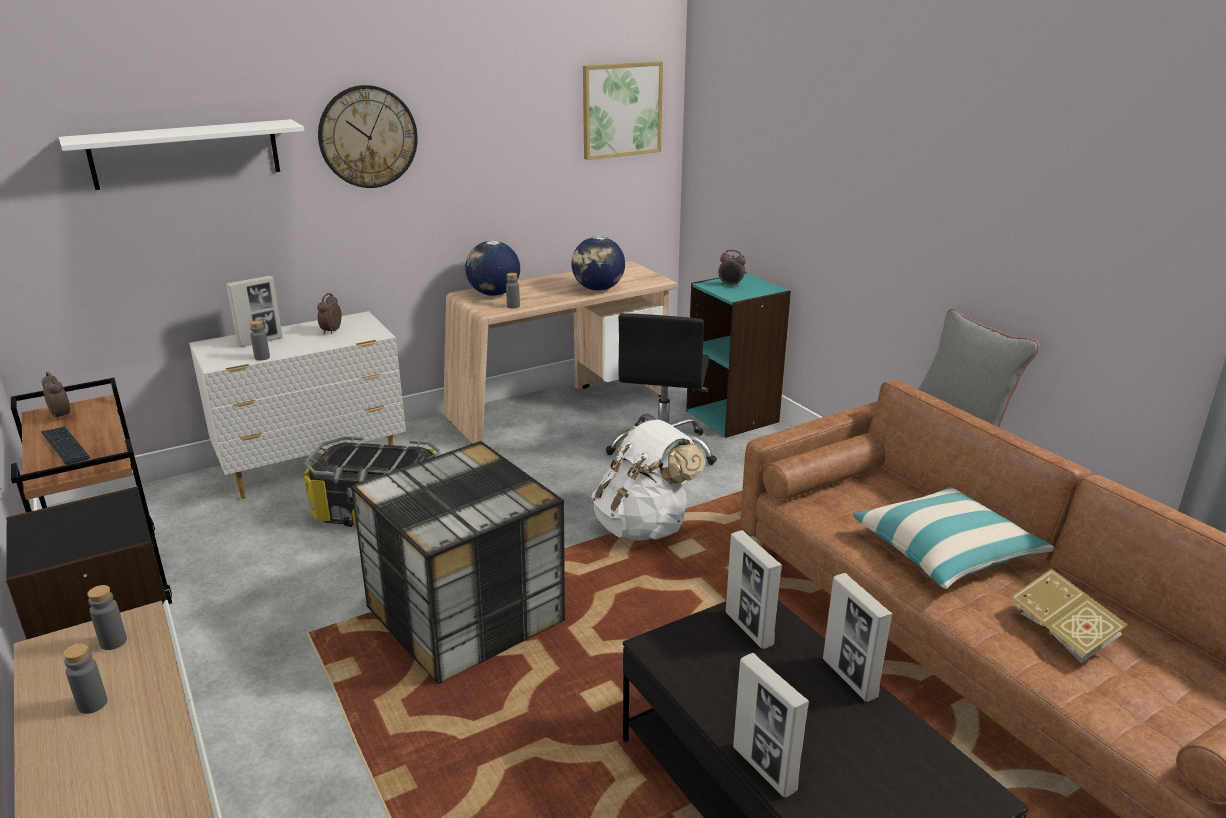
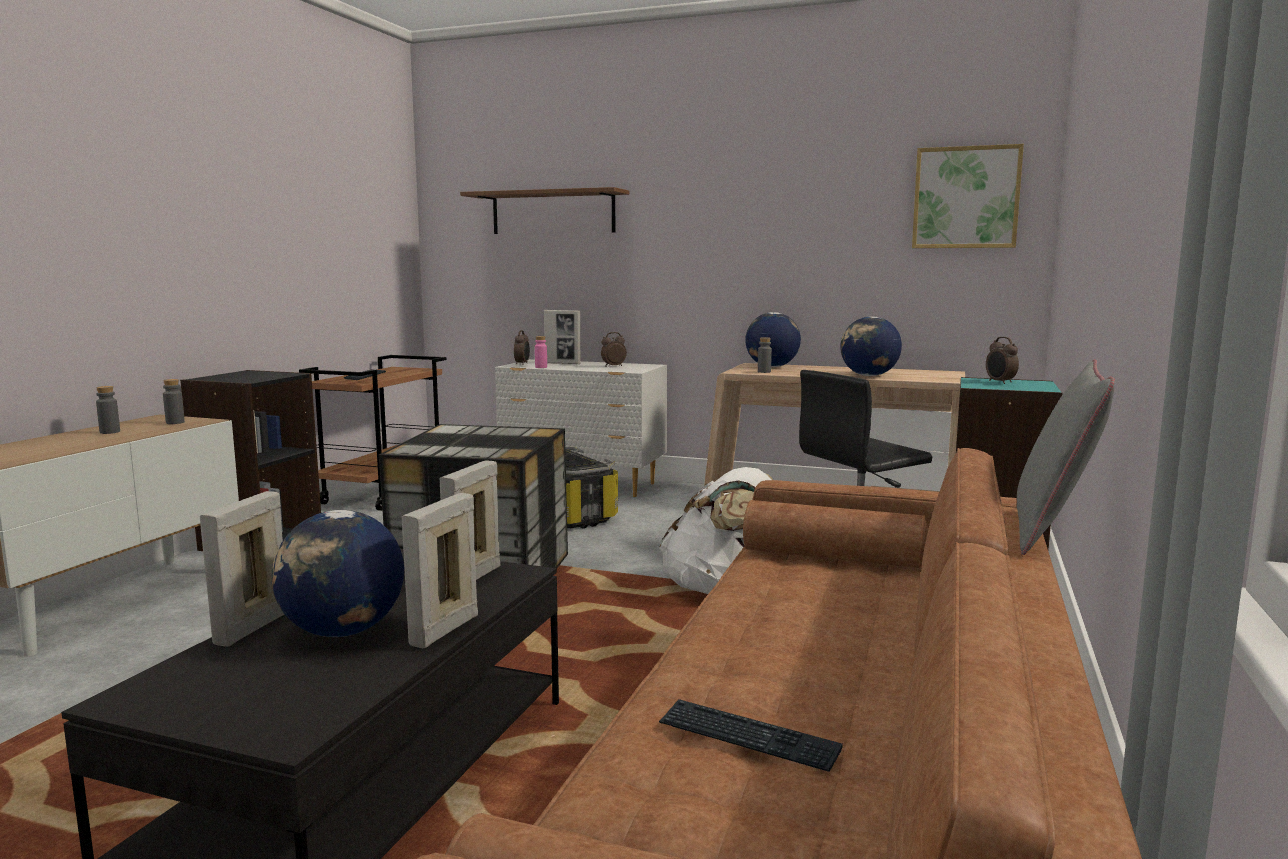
camera: 50 degrees right, 15 degrees down
alarm clock [42,372,70,420] -> alarm clock moved to [514,330,530,365]
white shelf [59,119,304,190] -> brown shelf [460,187,629,234]
grey bottle [250,320,270,361] -> pink bottle [535,336,547,368]
wall clock [318,85,418,188] -> none
pillow [853,487,1054,589] -> none
book [1010,569,1128,663] -> keyboard [659,699,843,772]
none -> globe [271,510,404,637]

